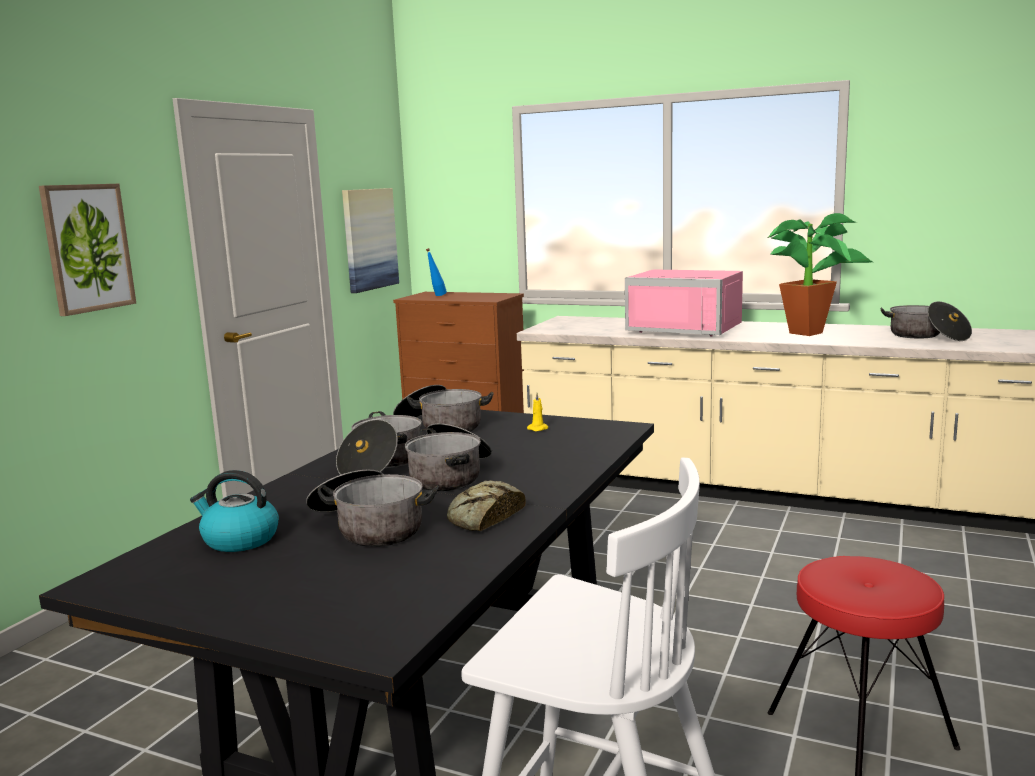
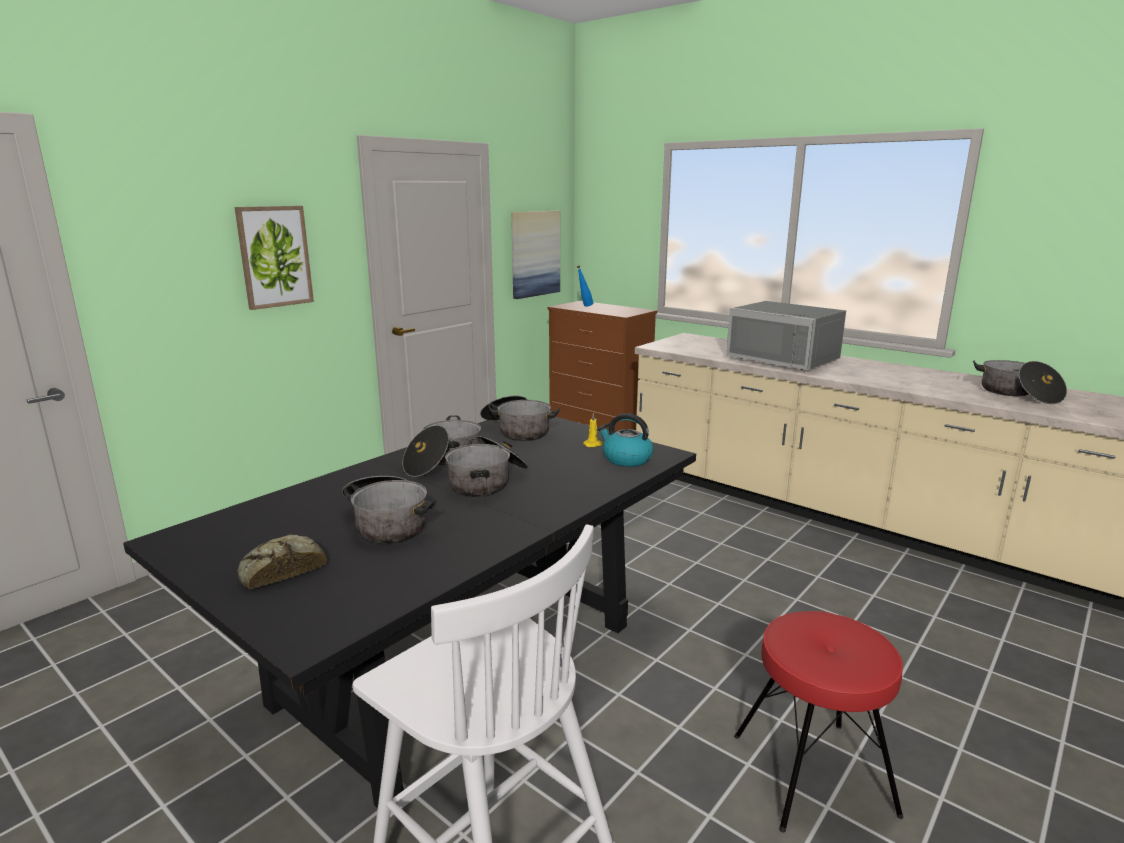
camera: 15 degrees right, 5 degrees up
kettle [190,470,279,552] -> kettle moved to [598,413,653,467]
bread [447,480,525,531] -> bread moved to [238,534,327,589]
pink microwave [625,269,743,336] -> grey microwave [726,301,846,370]
potted plant [768,213,873,336] -> none

